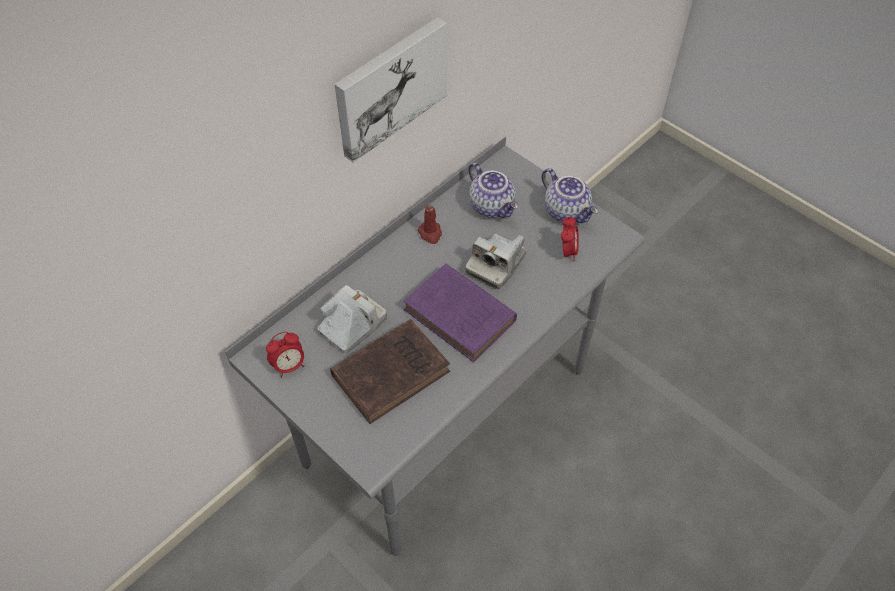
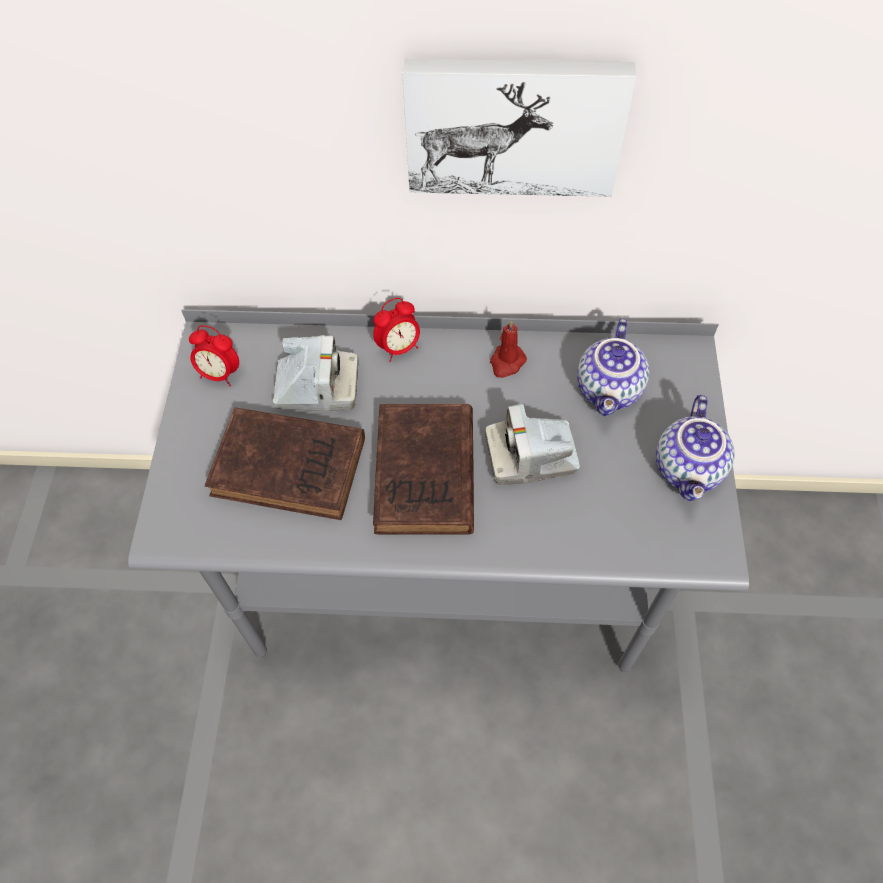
camera: 50 degrees right, 5 degrees up
purple book [403,264,517,362] -> brown book [373,404,474,535]
alarm clock [561,217,579,262] -> alarm clock moved to [373,298,420,362]

